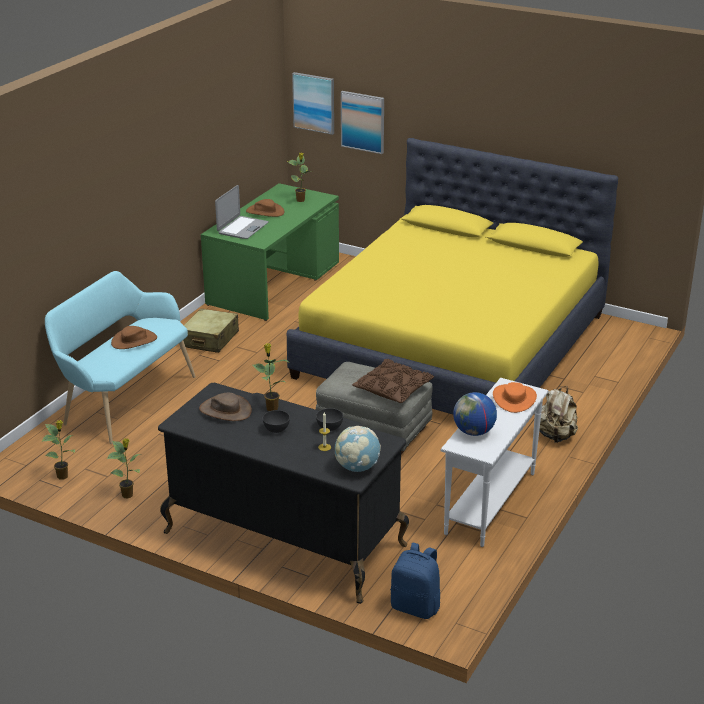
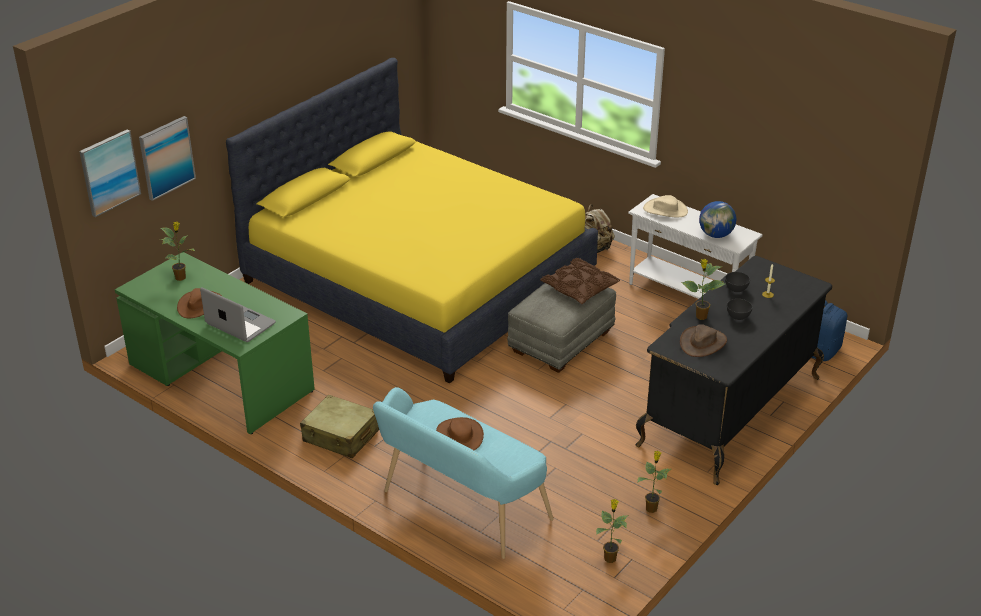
camera: 80 degrees left, 5 degrees up
globe [335,426,381,472] -> none
orange hat [493,382,537,413] -> beige hat [643,195,688,217]

